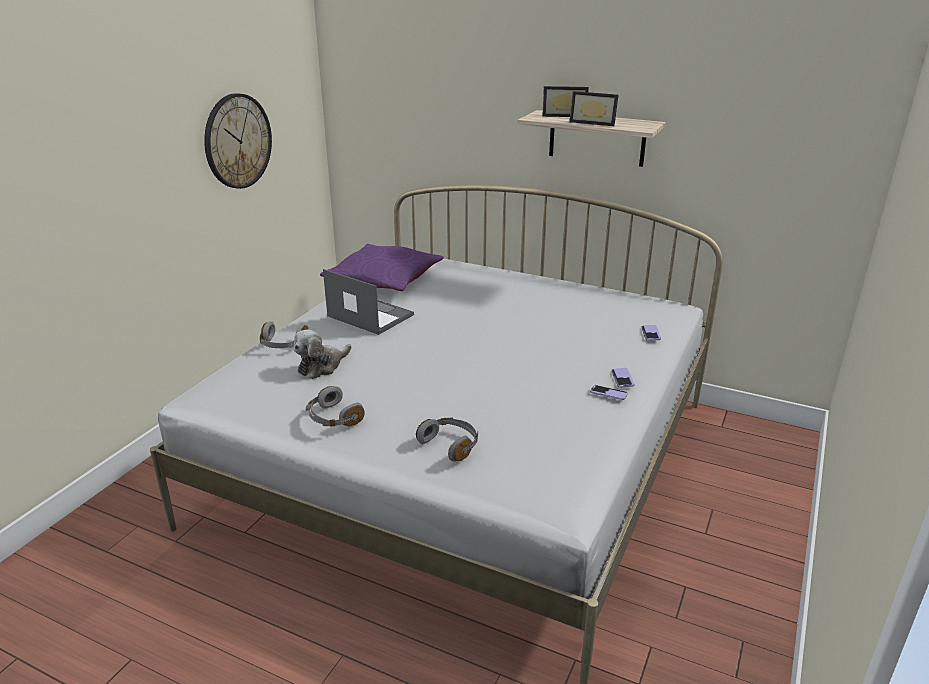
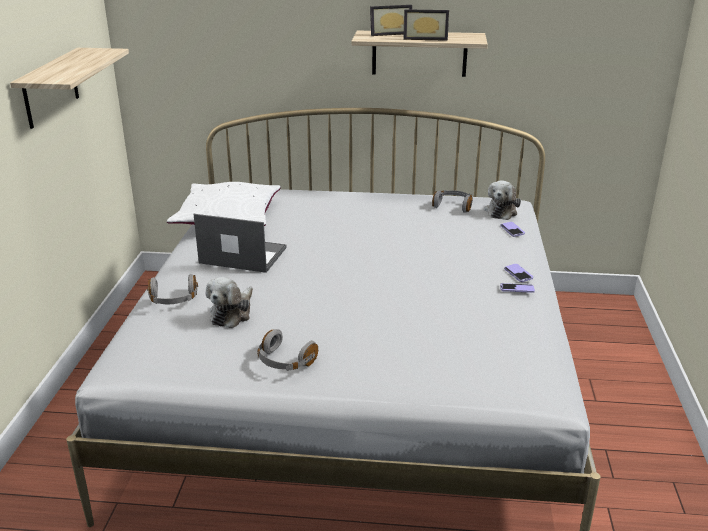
camera: 20 degrees left, 0 degrees up
wall clock [204,93,272,189] -> shelf [10,48,129,129]
purple pillow [320,244,444,291] -> white pillow [167,182,281,226]
grey headphones [416,418,478,462] -> grey headphones moved to [432,190,473,213]
none -> plush toy [484,180,521,220]

